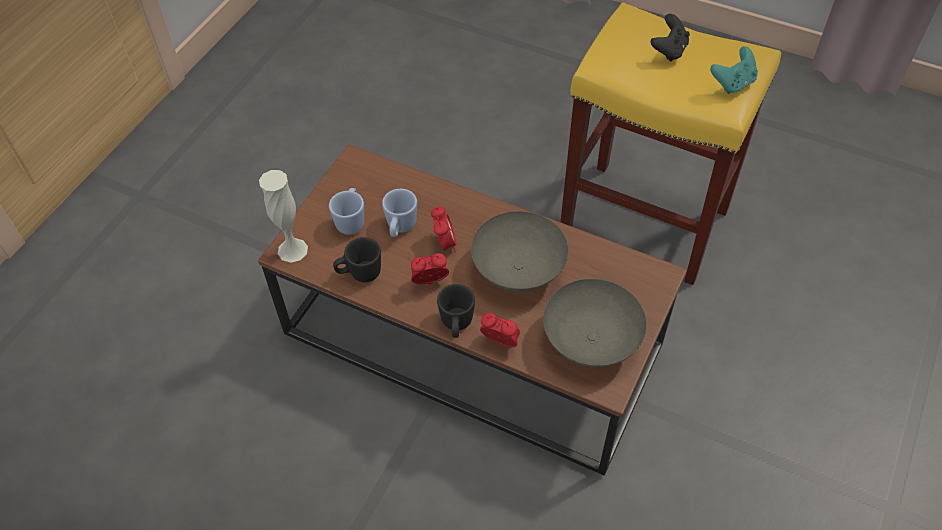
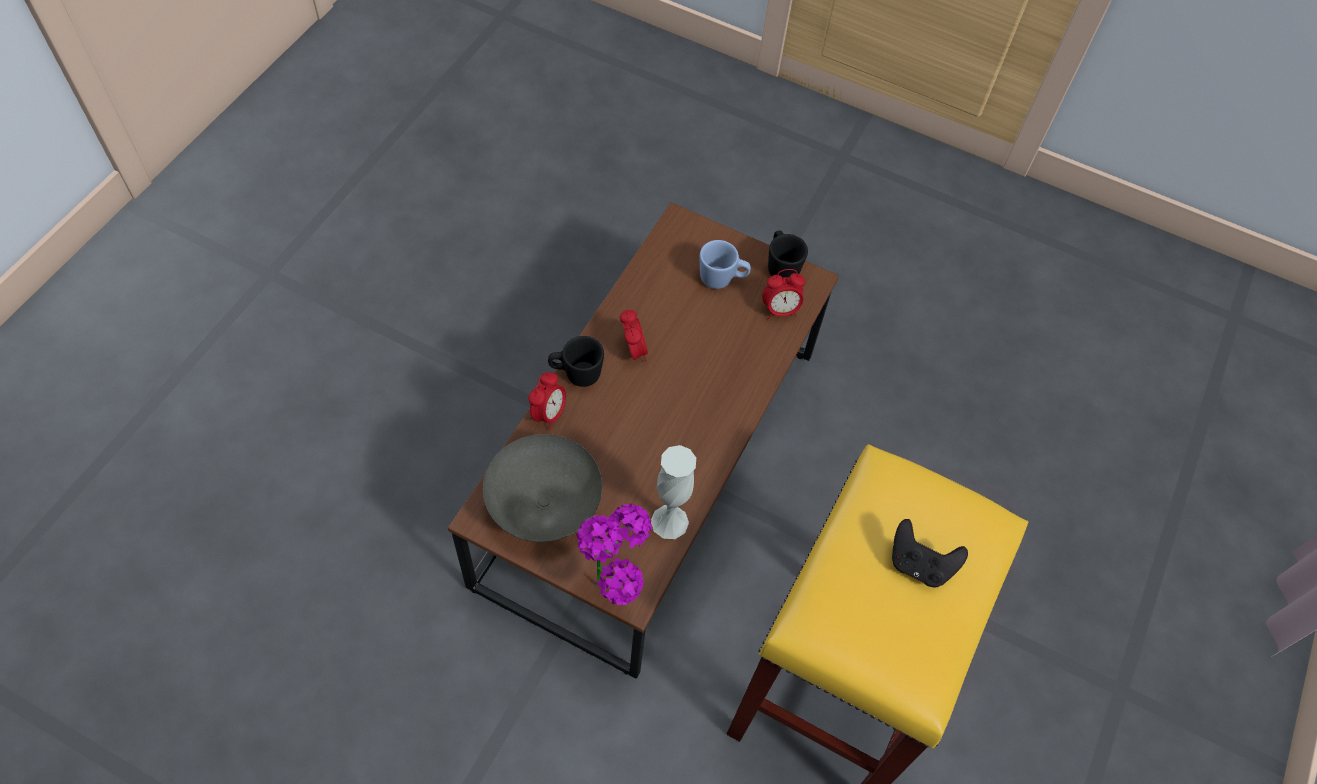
camera: 85 degrees right, 5 degrees up
white vase [259,170,308,263] -> white vase moved to [651,445,696,539]
black mug [333,237,381,282] -> black mug moved to [768,231,808,278]
blue mug [382,189,417,237] -> none
alarm clock [431,207,456,253] -> alarm clock moved to [762,269,805,319]
grey bowl [471,211,568,292] -> none
turquoise game controller [710,46,758,94] -> none
none -> potted plant [576,503,652,605]

